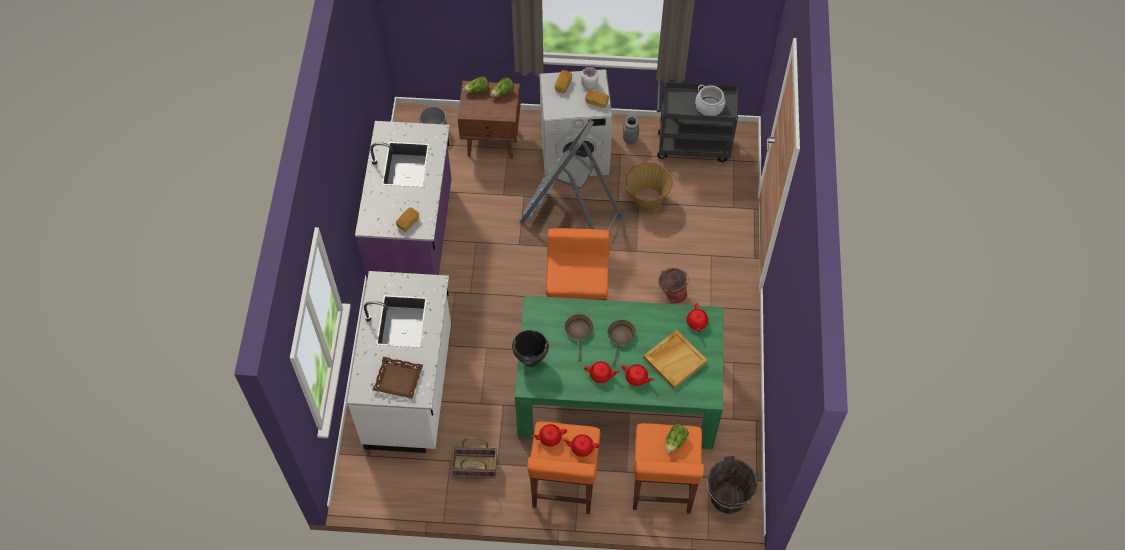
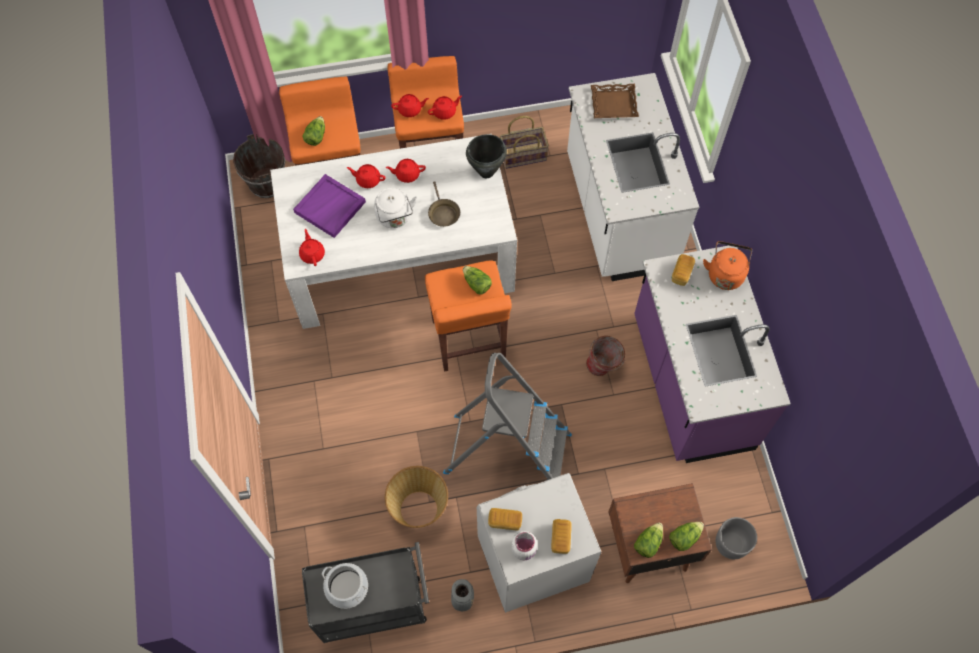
camera: 165 degrees right, 5 degrees up
green dining table [515,296,723,449] -> white dining table [270,134,517,329]
brown frying pan [608,320,636,366] -> white kettle [374,188,417,228]
beige tray [643,330,708,389] -> purple tray [293,174,366,238]
bucket [659,268,689,303] -> bucket moved to [586,336,625,376]
none -> lettuce [463,266,492,295]
none -> orange kettle [703,241,752,290]

